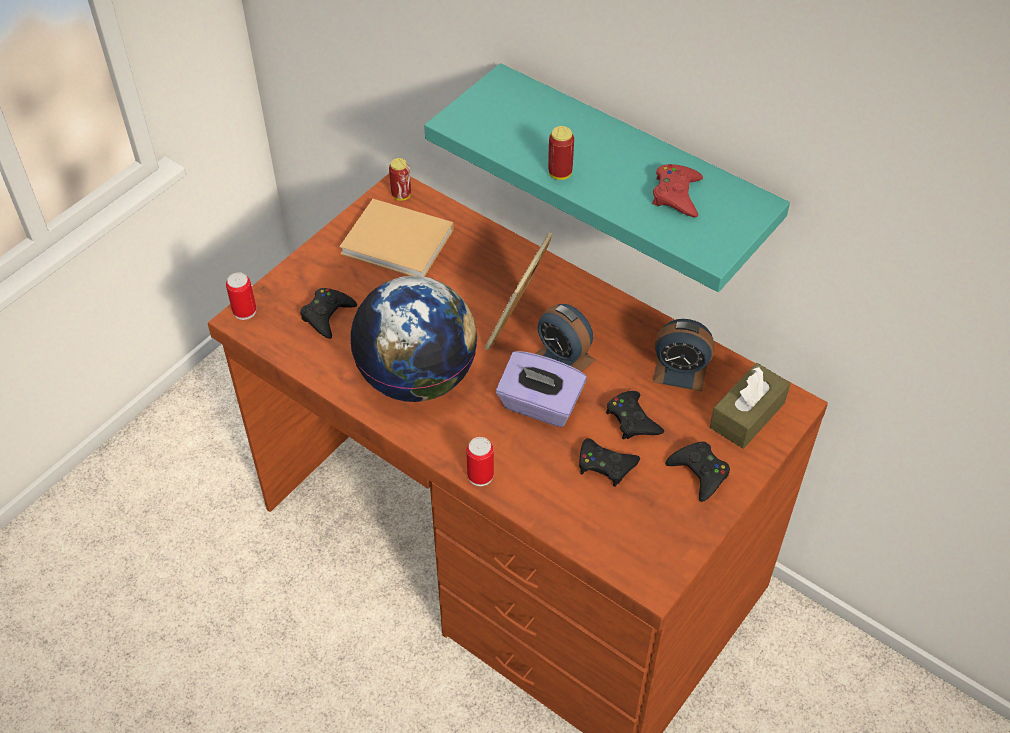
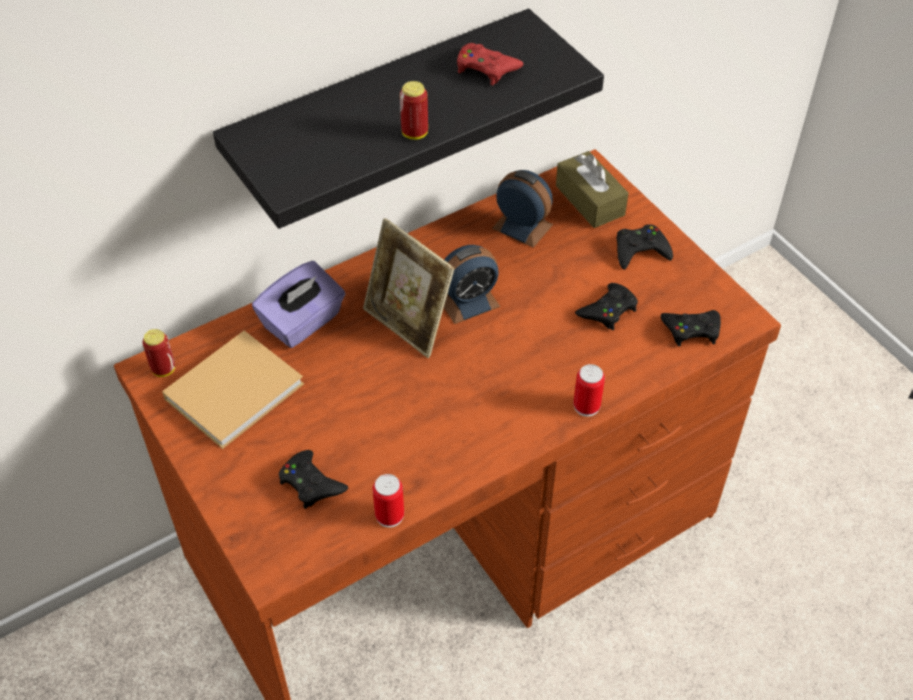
camera: 70 degrees left, 0 degrees up
can [226,272,256,320] -> can moved to [373,474,404,528]
globe [350,276,478,402] -> none
turquoise shelf [424,63,790,292] -> black shelf [213,9,604,229]
purple tissue box [496,351,587,427] -> purple tissue box moved to [252,261,345,348]
black game controller [606,391,664,440] -> black game controller moved to [660,310,721,346]
alarm clock [653,319,715,391] -> alarm clock turned 90 degrees counterclockwise [492,170,553,248]

